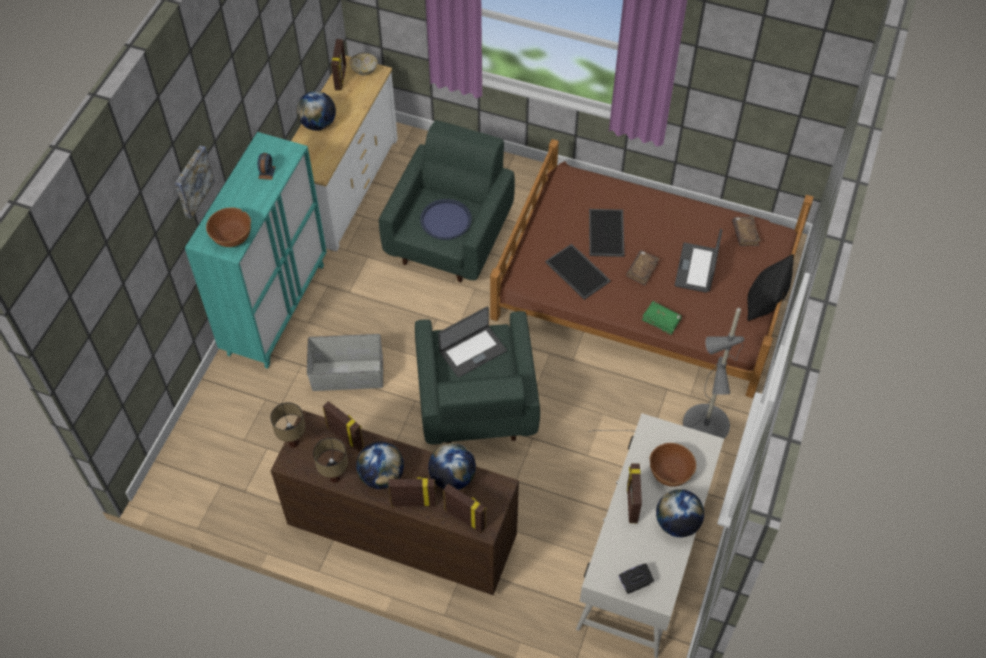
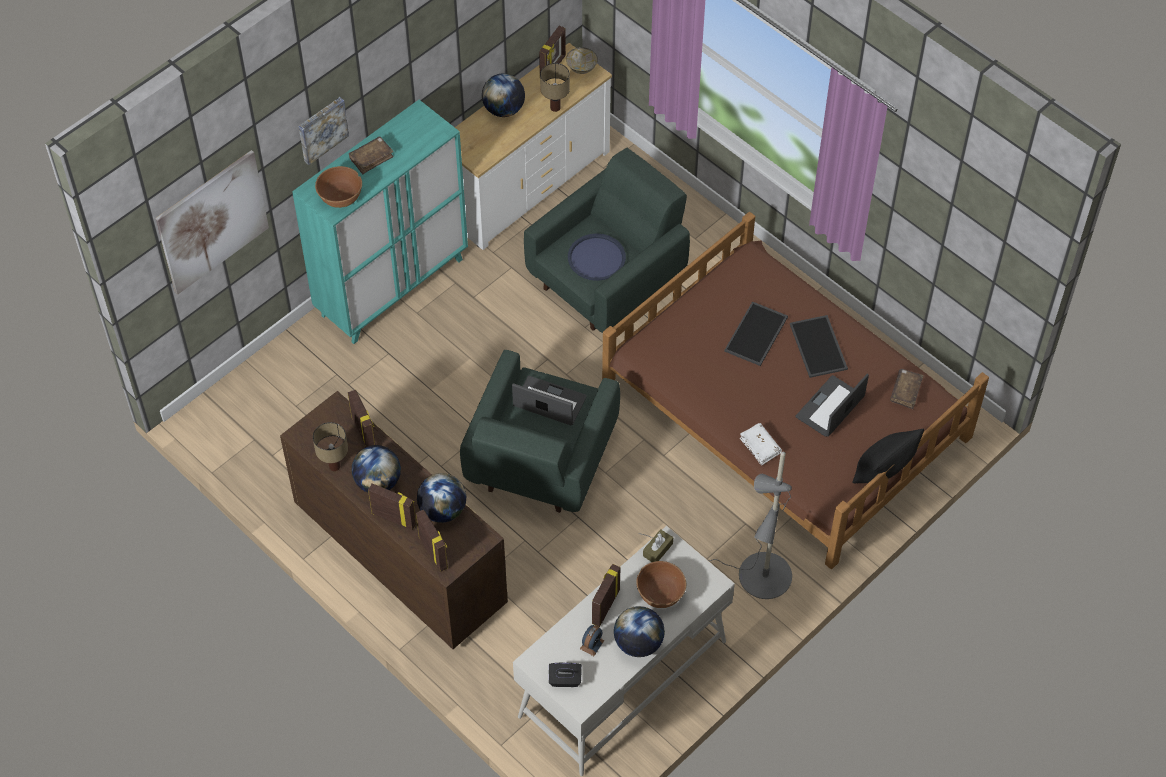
camera: 25 degrees right, 0 degrees up
alarm clock [258,153,276,180] -> alarm clock moved to [580,625,604,656]
table lamp [270,402,306,448] -> table lamp moved to [540,63,570,112]
grey storage box [307,334,383,391] -> none
laptop [438,307,507,378] -> laptop turned 150 degrees counterclockwise [512,376,587,426]
tray [545,244,611,300] -> tray moved to [790,315,848,378]
brown book [626,250,659,286] -> brown book moved to [349,136,394,174]
green book [642,301,682,335] -> white book [740,423,782,466]
none -> picture [155,150,269,295]
none -> brown tissue box [643,529,673,562]

